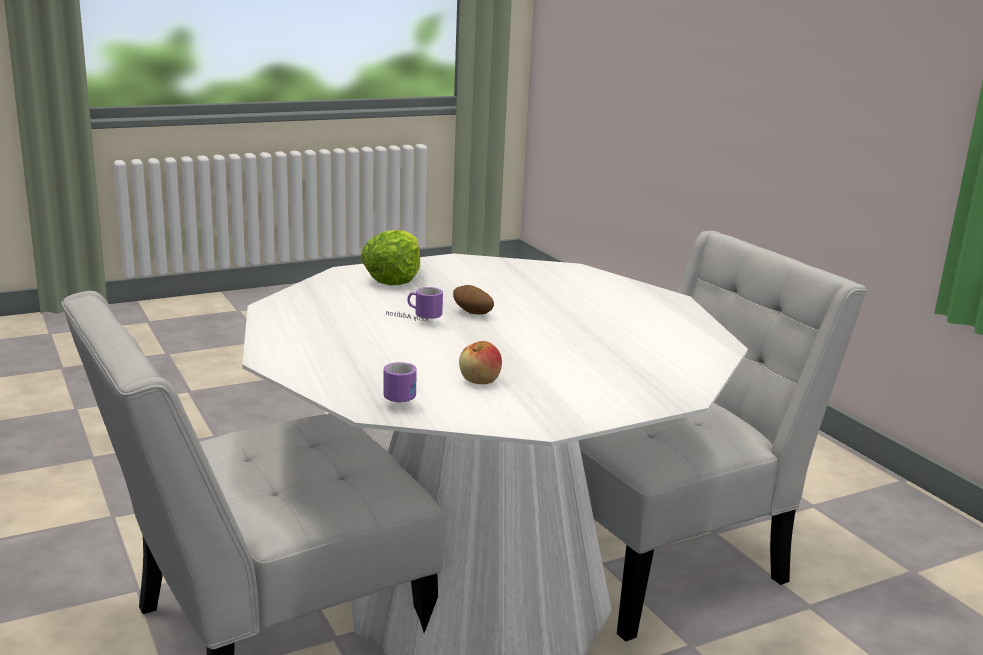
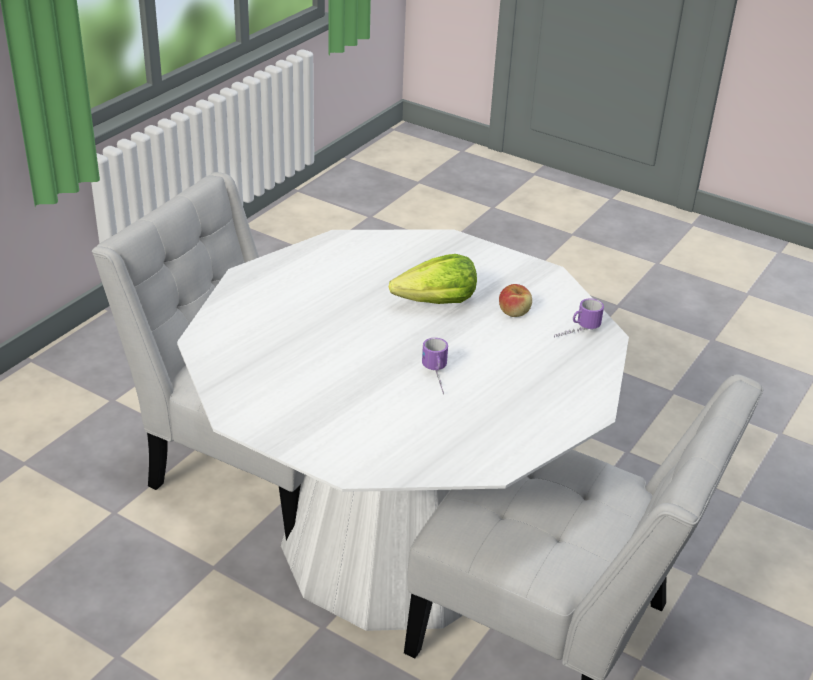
camera: 120 degrees left, 15 degrees up
lettuce [360,230,420,285] -> lettuce moved to [389,254,477,304]
potato [453,285,494,315] -> none

